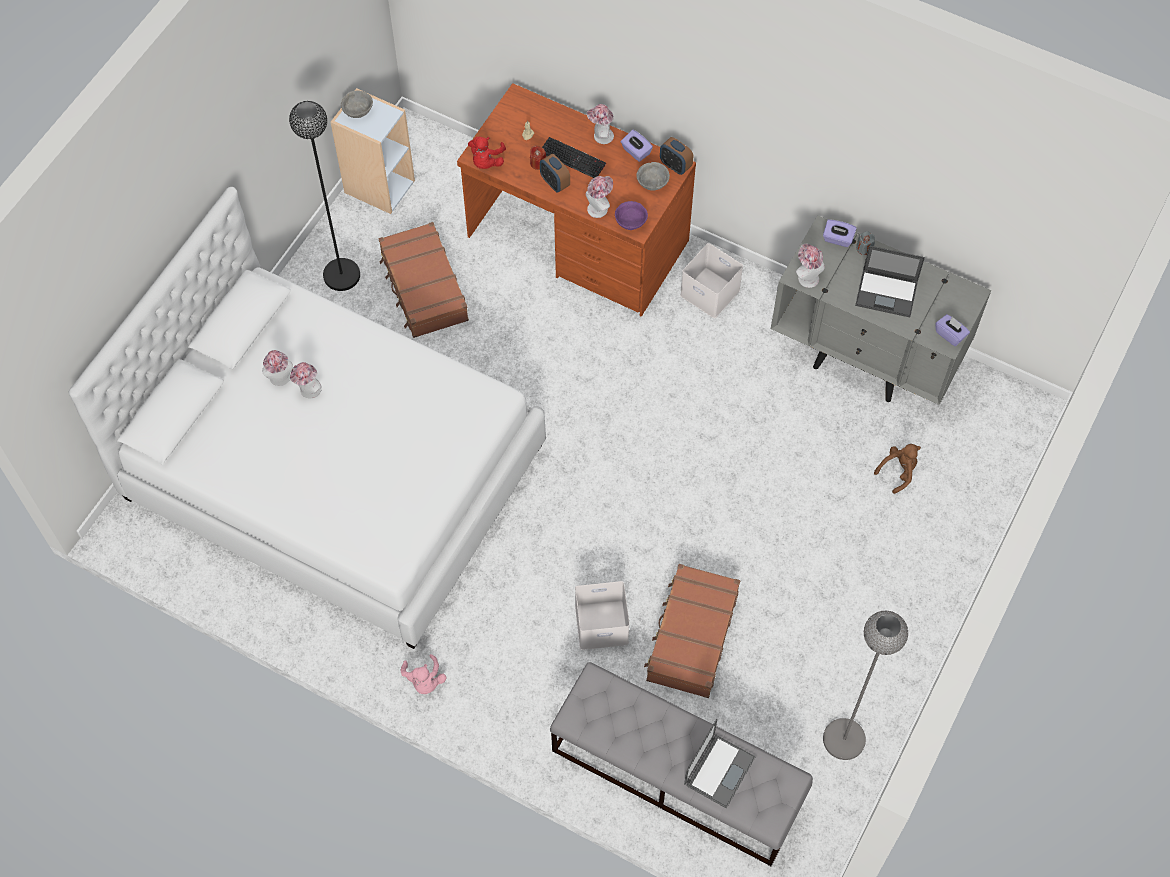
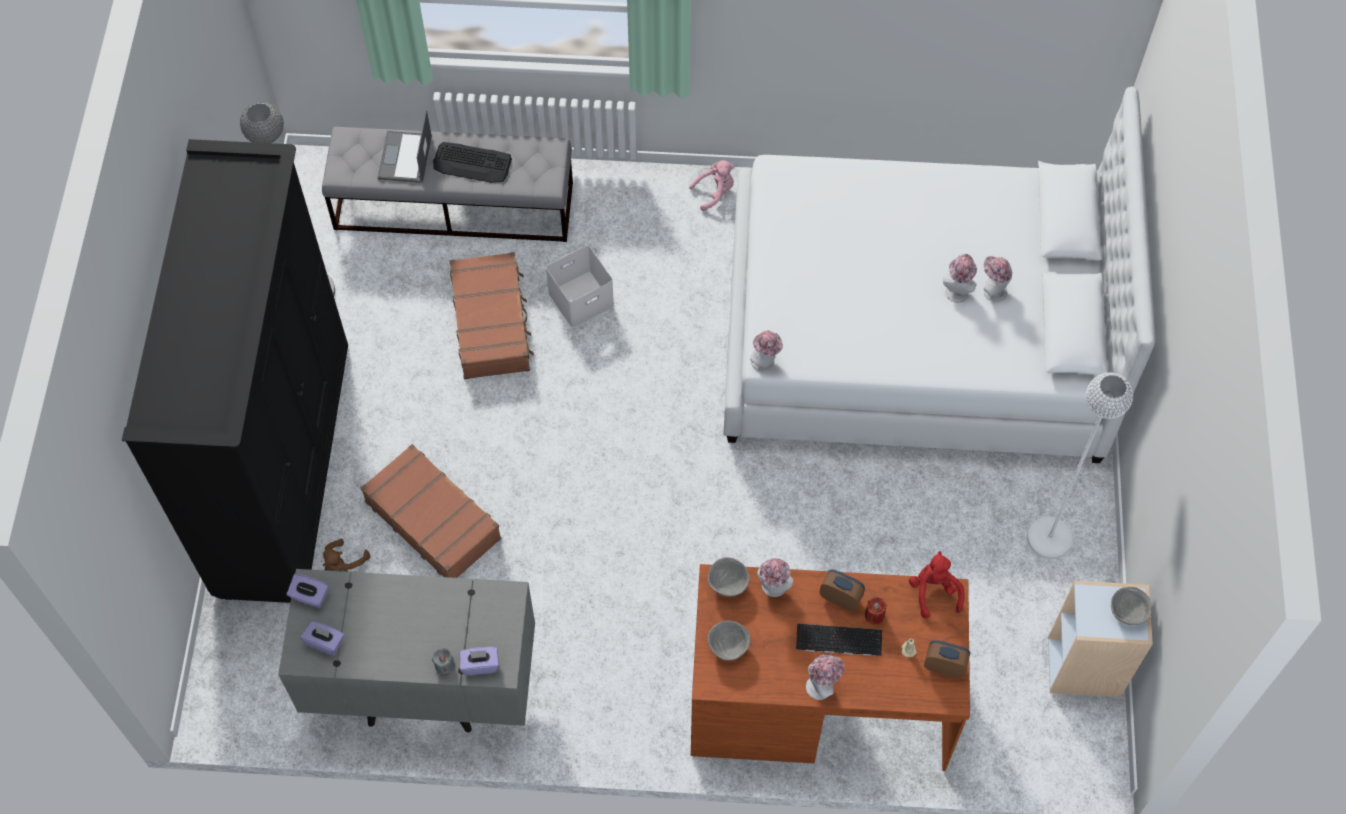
camera: 155 degrees right, 0 degrees up
black floor lamp [289,101,360,291] -> white floor lamp [1027,372,1133,559]
brown suitcase [379,222,469,338] -> brown suitcase moved to [361,444,501,578]
pink plush toy [401,654,447,694] -> pink plush toy turned 105 degrees clockwise [689,160,735,211]
purple bowl [615,201,648,230] -> grey bowl [708,557,749,597]
purple tissue box [621,130,653,162] -> purple tissue box moved to [300,621,344,656]
alarm clock [660,137,693,175] -> alarm clock moved to [924,640,970,678]
white storage box [680,243,743,318] -> none
hat [796,244,825,288] -> hat moved to [750,330,783,371]
laptop [855,246,925,317] -> none
none -> black wardrobe [122,139,348,603]
none -> keyboard [433,142,512,183]

